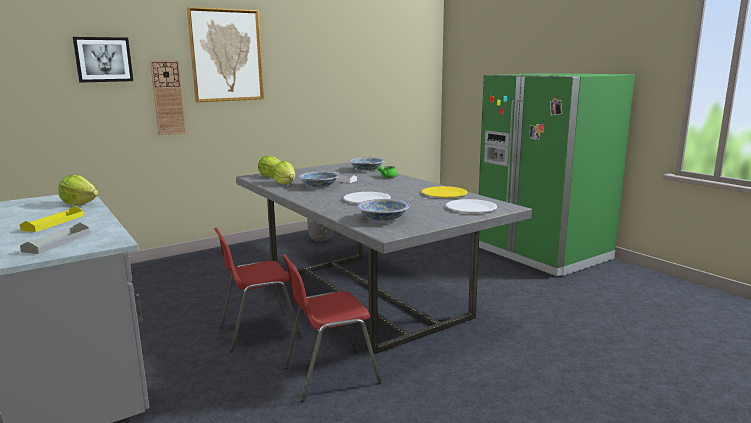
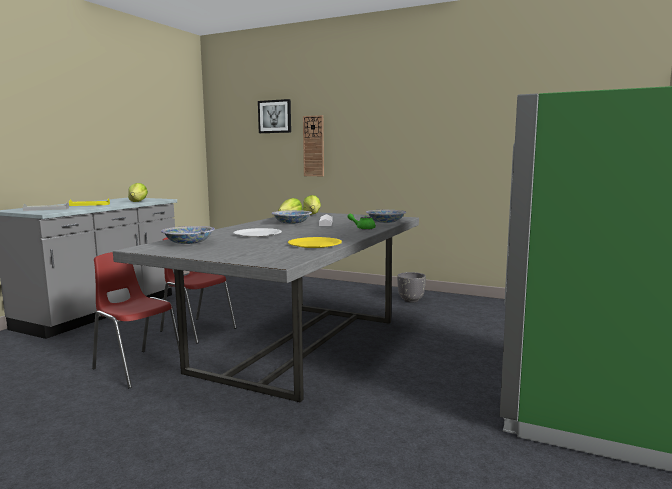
camera: 60 degrees right, 5 degrees down
picture [187,7,264,102] -> none
white plate [446,199,497,213] -> none

